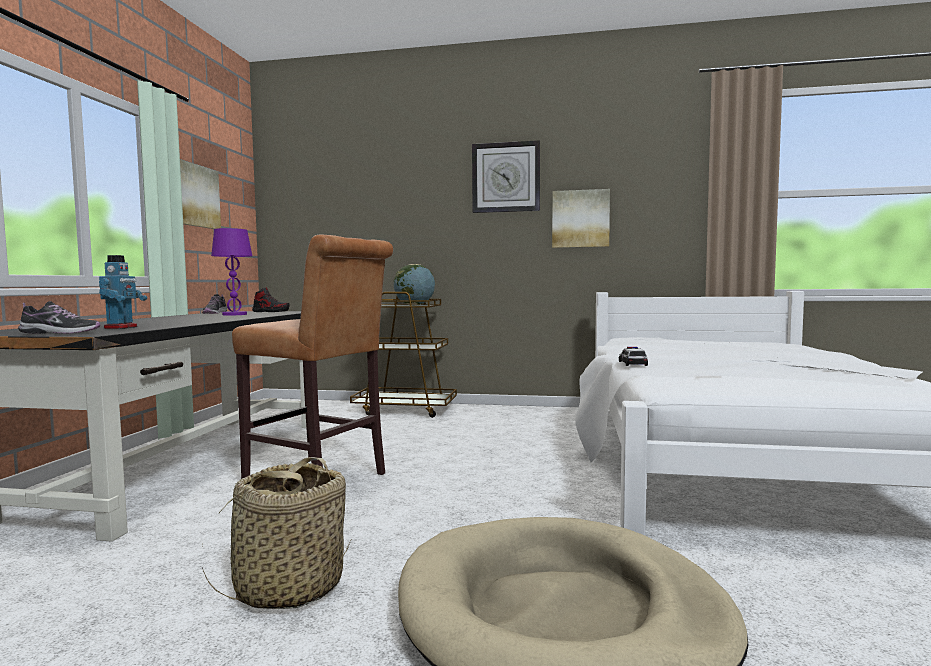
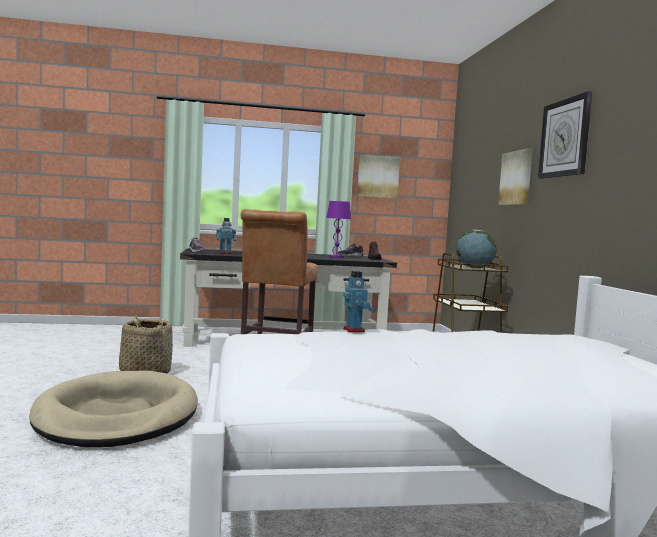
camera: 70 degrees right, 0 degrees up
picture [552,189,610,248] -> picture moved to [498,148,533,205]
toy car [619,347,648,366] -> toy robot [343,271,374,333]

